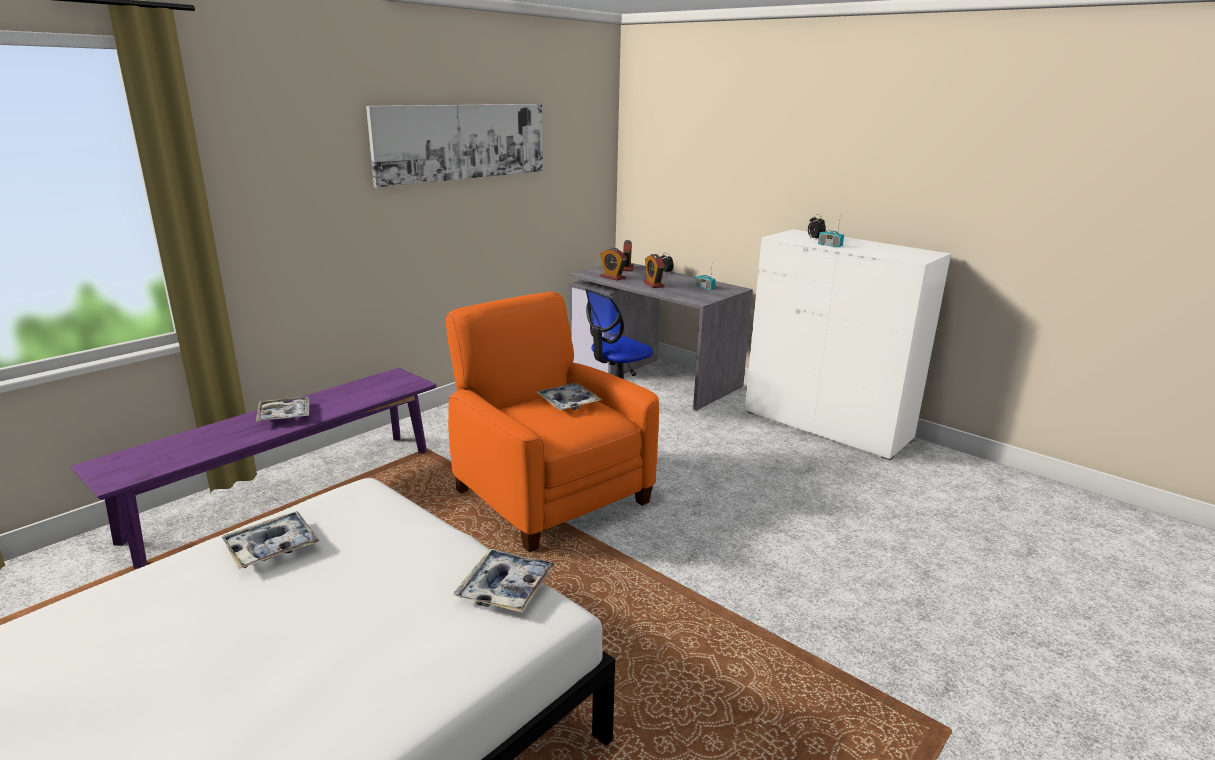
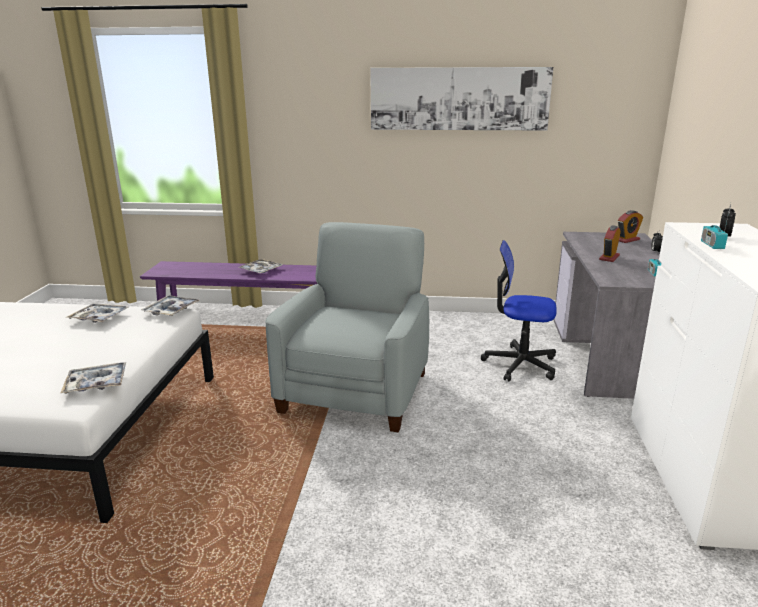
camera: 55 degrees right, 0 degrees up
orange armchair [446,292,659,552] -> grey armchair [265,222,429,432]
tray [537,383,602,410] -> tray moved to [141,295,200,316]
alarm clock [600,248,627,281] -> none

